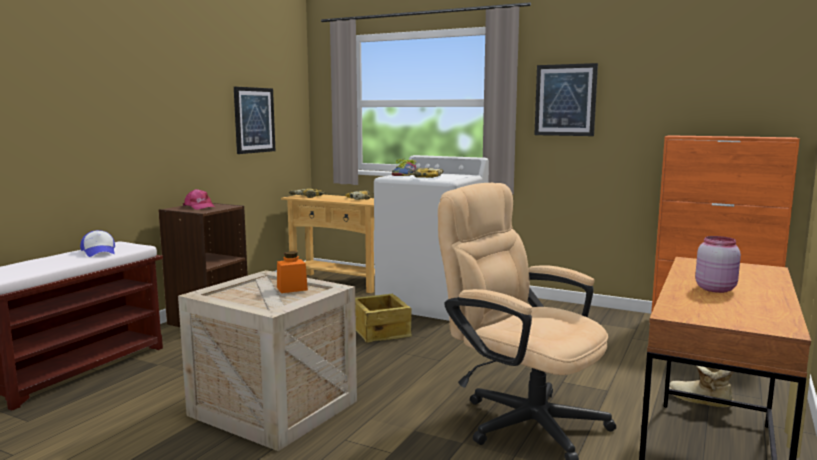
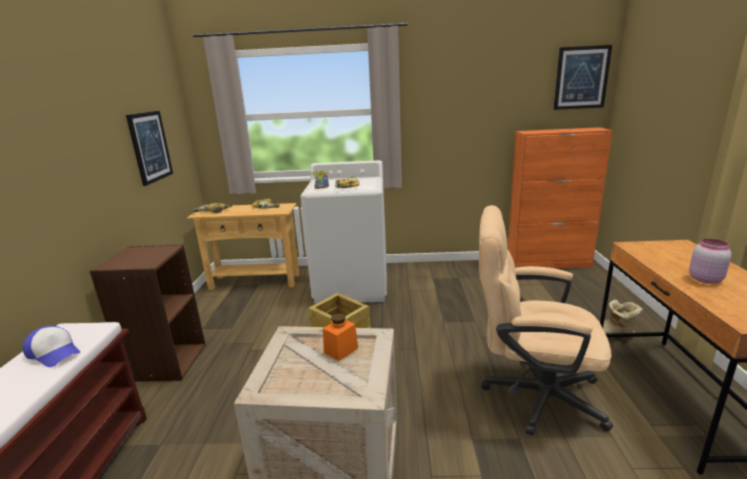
camera: 25 degrees left, 10 degrees up
pink cap [183,189,215,210] -> none
picture [534,63,598,136] -> picture moved to [553,45,612,110]

